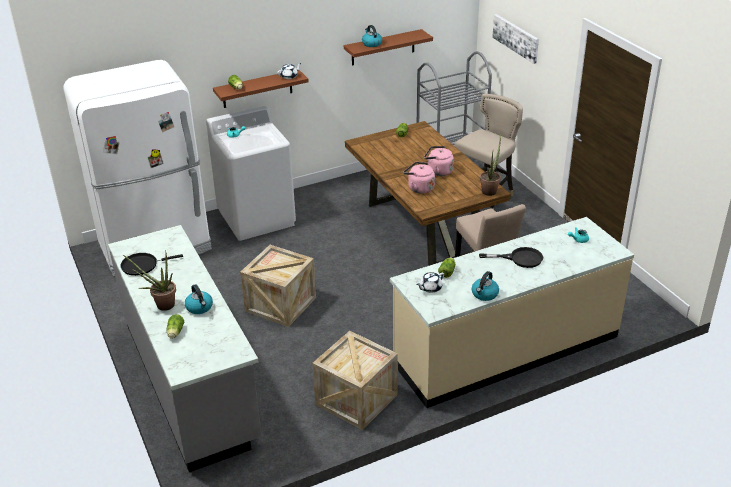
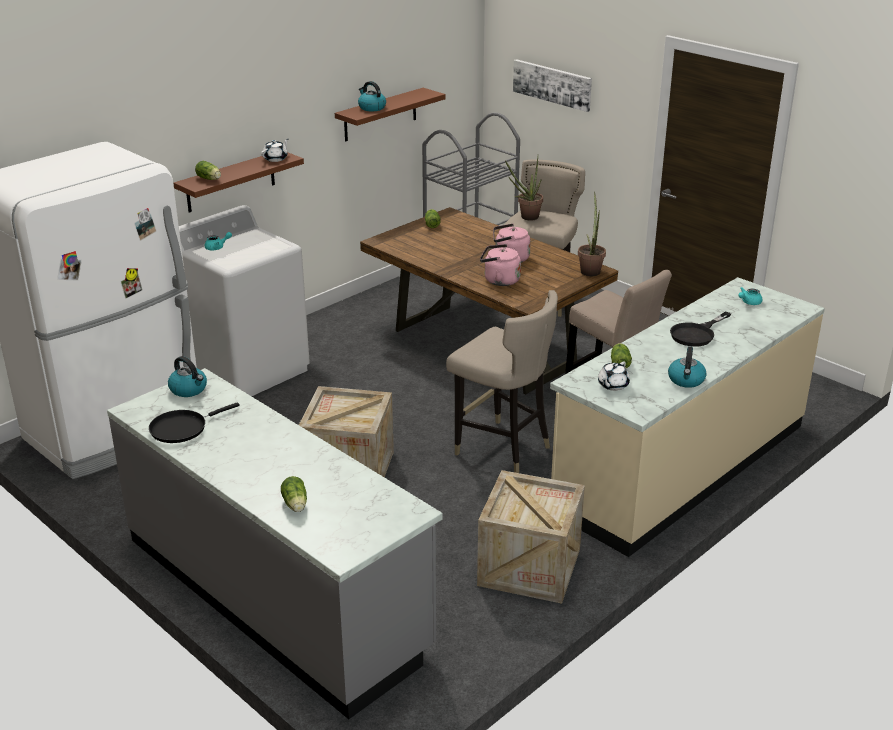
camera: 20 degrees left, 5 degrees down
potted plant [123,250,176,311] -> potted plant moved to [505,157,543,221]
kettle [185,284,213,314] -> kettle moved to [168,356,207,397]
black frying pan [479,247,543,268] -> black frying pan turned 150 degrees clockwise [670,311,731,347]
none -> beige stool [446,290,558,473]

